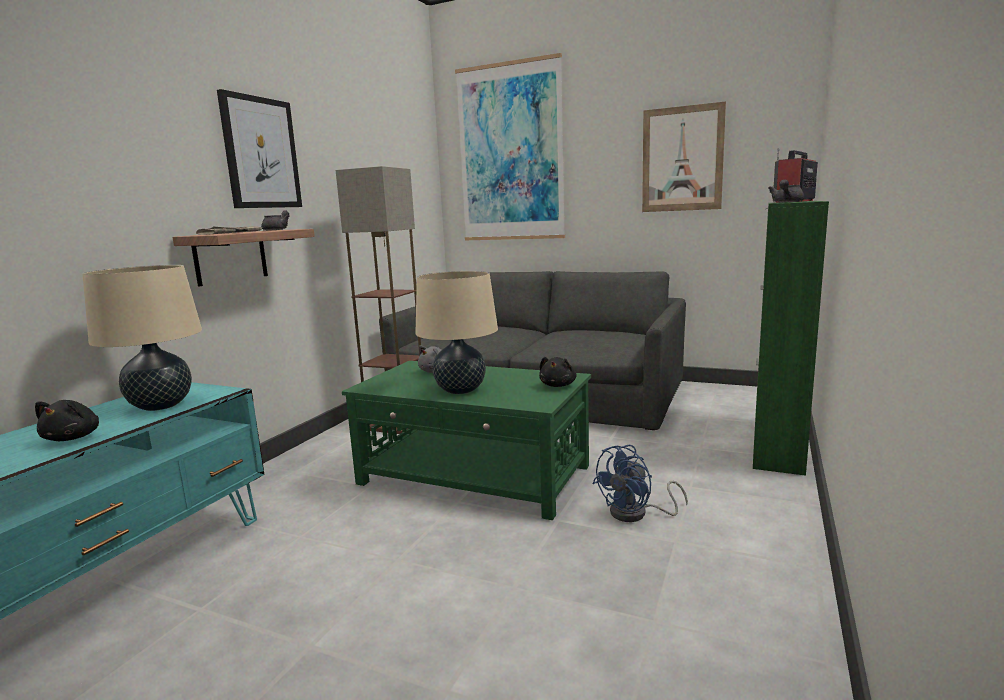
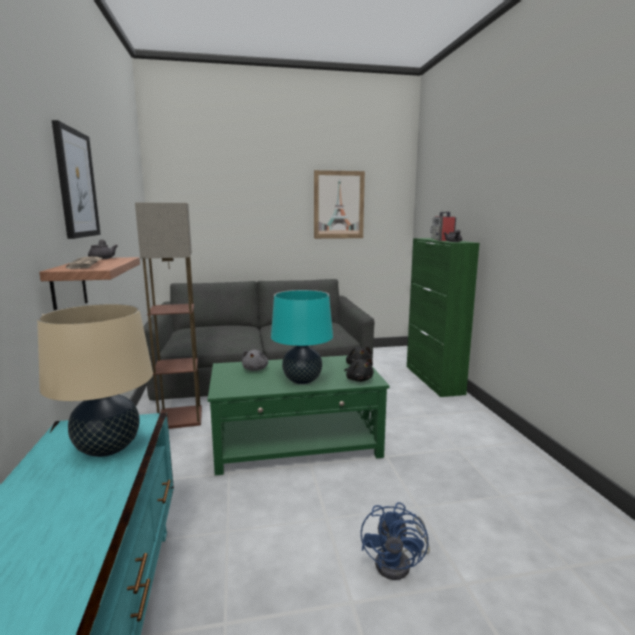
camera: 35 degrees left, 0 degrees up
black plush toy [35,400,99,441] -> black plush toy moved to [345,358,374,382]
beige table lamp [415,271,498,394] -> turquoise table lamp [271,290,333,384]
picture [455,53,565,240] -> none
blue fan [592,445,688,522] -> blue fan moved to [361,502,430,580]

